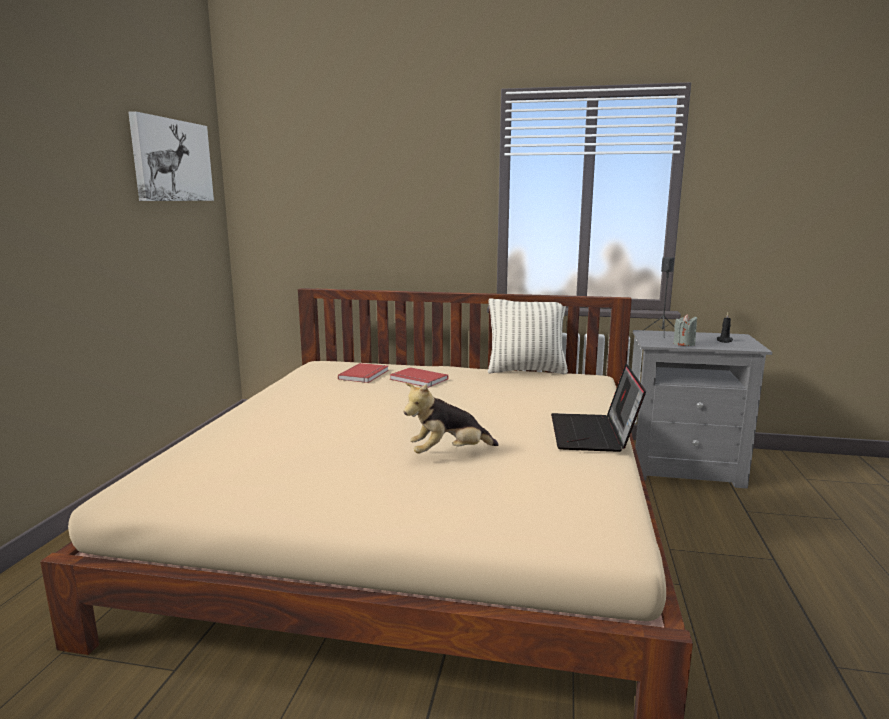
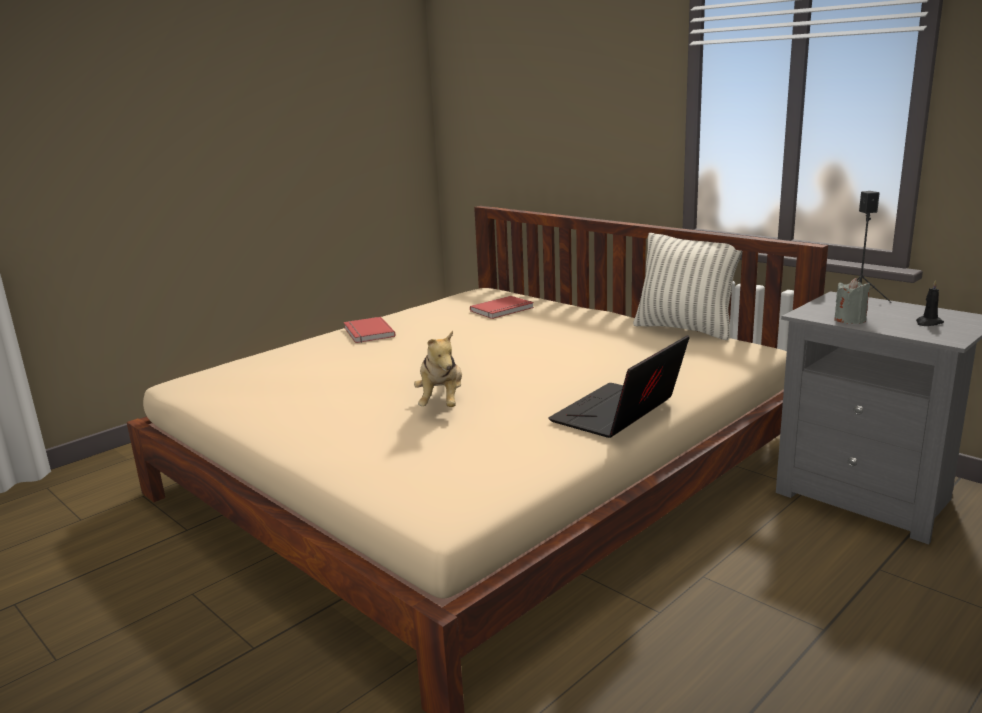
camera: 35 degrees right, 5 degrees up
picture [128,111,214,201] -> none
red book [390,367,449,388] -> red book moved to [344,317,395,343]
plush toy [404,383,499,454] -> plush toy turned 105 degrees counterclockwise [414,331,462,407]

